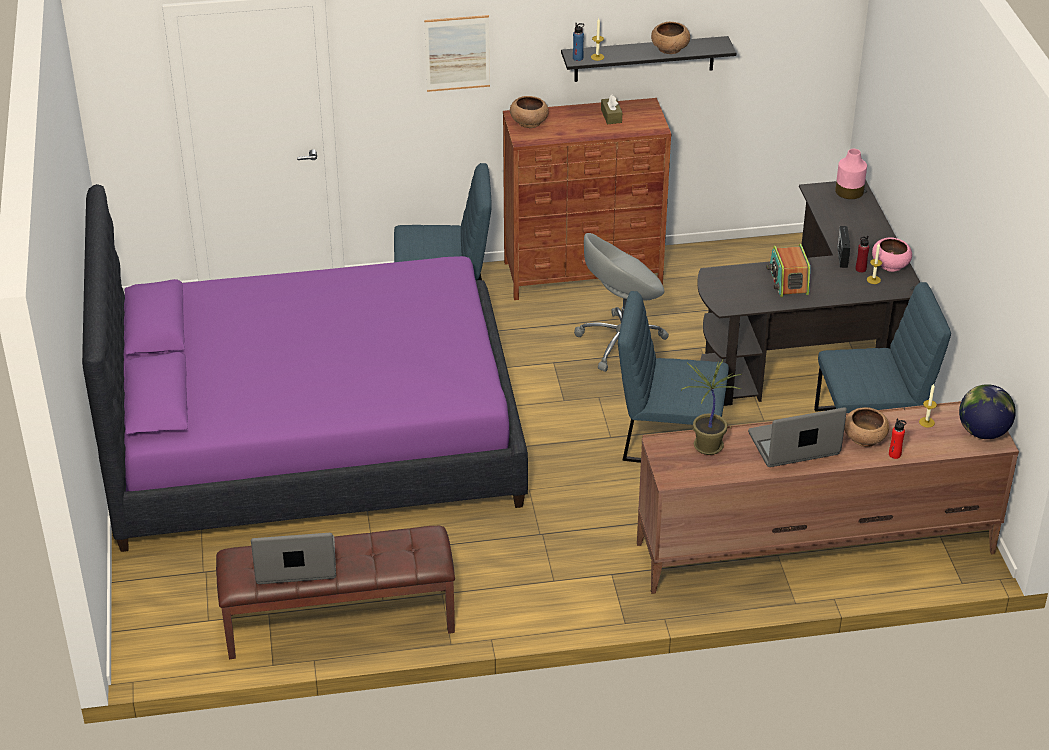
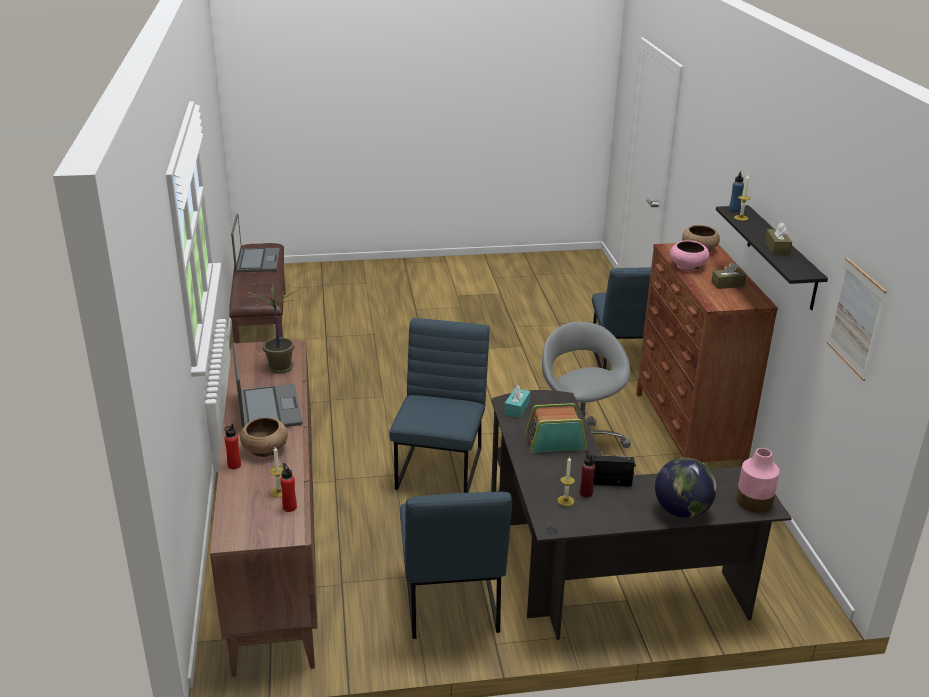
camera: 90 degrees right, 10 degrees down
purple bed [82,184,528,552] -> none
picture [424,15,490,92] -> picture moved to [827,257,887,381]
brown bowl [651,22,690,54] -> brown tissue box [765,223,792,255]
pink bowl [872,238,912,272] -> pink bowl moved to [670,240,709,271]
globe [959,384,1016,439] -> globe moved to [655,457,717,518]
none -> red bottle [280,463,297,512]
none -> turquoise tissue box [504,385,530,418]

